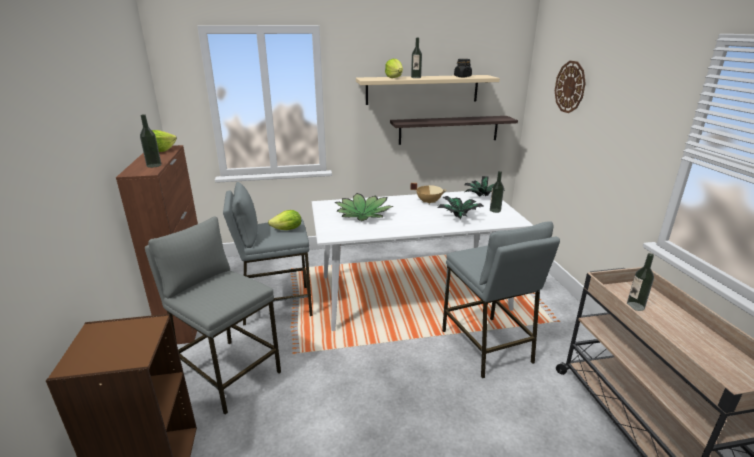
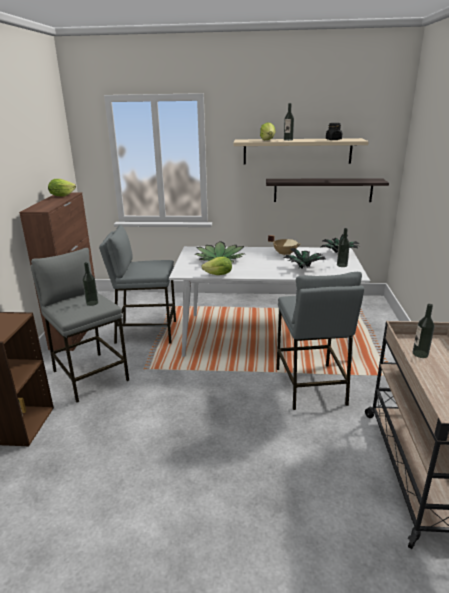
camera: 15 degrees right, 0 degrees up
bottle [140,114,162,168] -> bottle moved to [83,262,98,306]
lettuce [268,210,301,230] -> lettuce moved to [201,256,232,275]
wall clock [555,61,586,113] -> none

